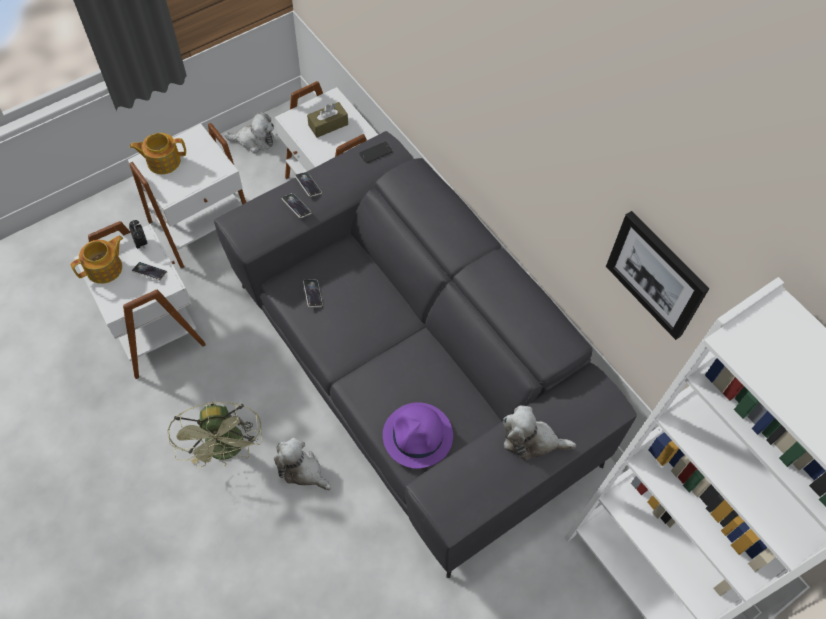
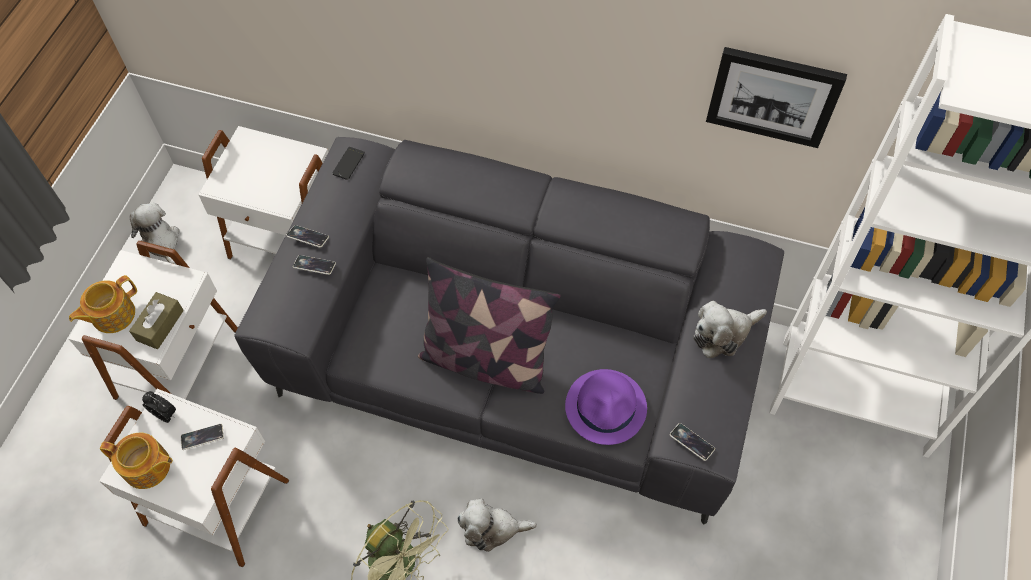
camera: 35 degrees left, 0 degrees up
teapot [71,236,123,284] -> teapot turned 90 degrees clockwise [100,433,173,489]
plush toy [224,112,274,154] -> plush toy turned 90 degrees counterclockwise [130,203,180,265]
phone [303,279,323,307] -> phone moved to [670,423,715,461]
brown tissue box [307,102,348,138] -> brown tissue box moved to [129,292,184,349]
none -> pillow [418,257,561,394]

